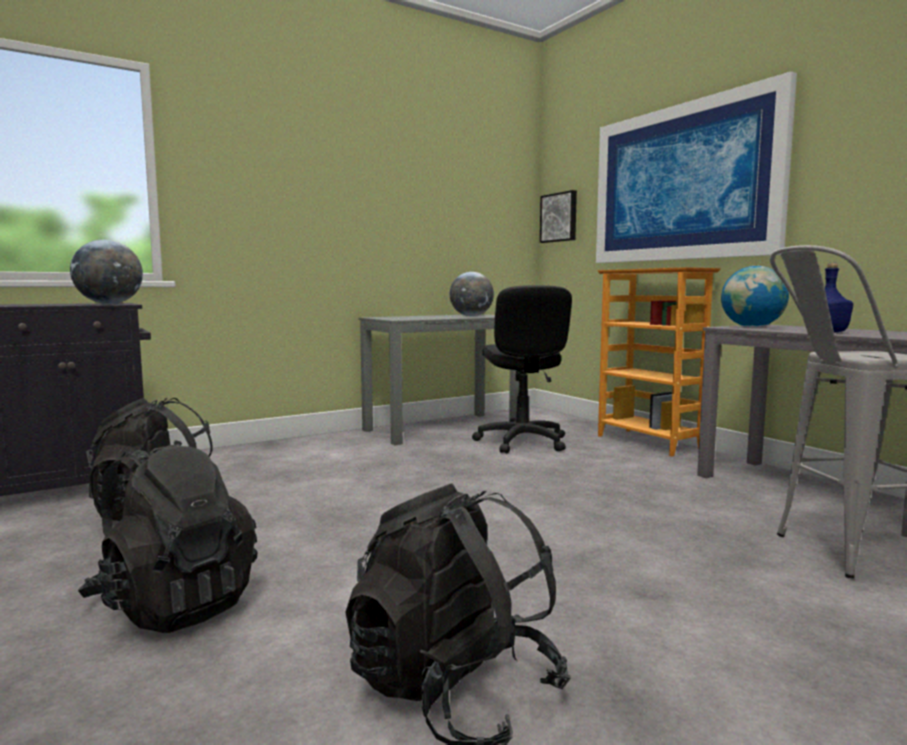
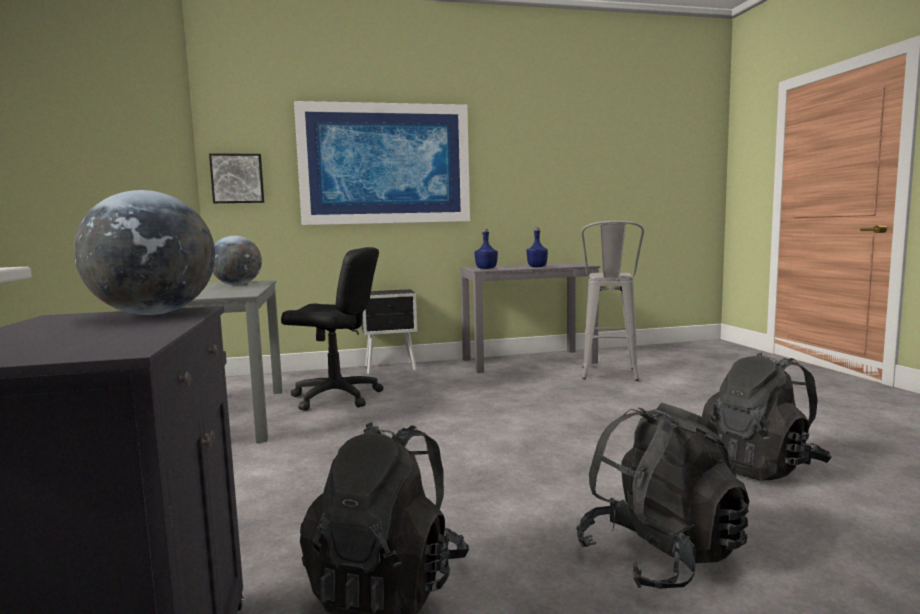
camera: 70 degrees left, 0 degrees up
bookcase [598,267,721,456] -> black nightstand [362,289,417,375]
globe [721,266,789,327] -> blue bottle [474,229,498,269]

